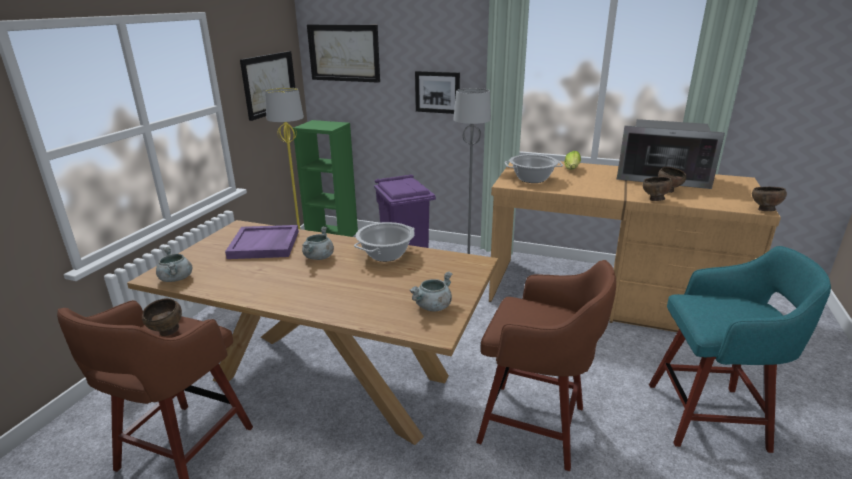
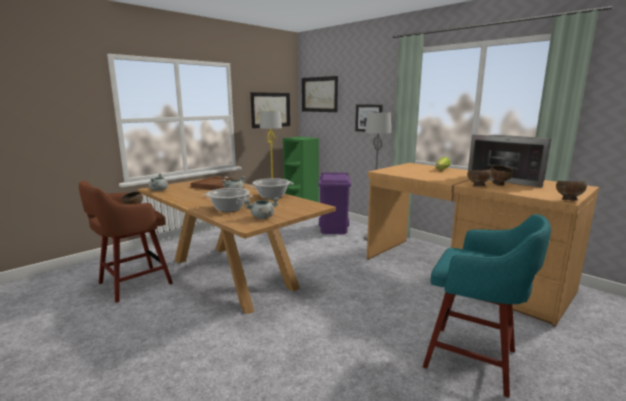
camera: 25 degrees right, 10 degrees down
purple tray [225,225,299,259] -> brown tray [191,176,241,190]
brown stool [476,260,616,471] -> none
cooking pot [505,154,563,183] -> cooking pot moved to [204,188,253,212]

